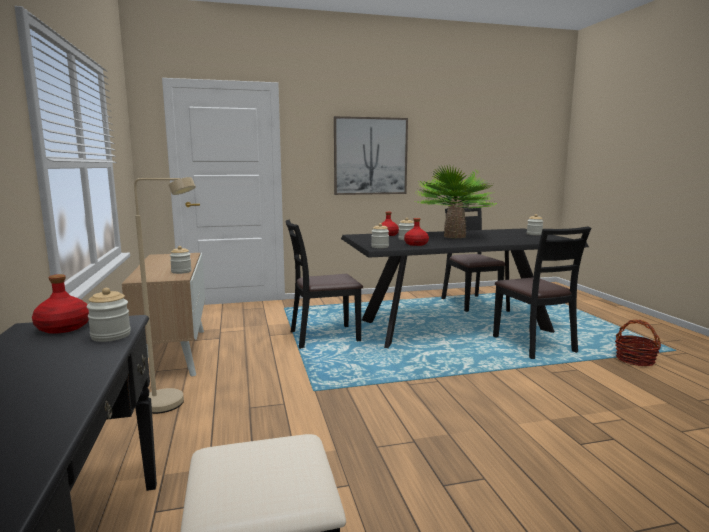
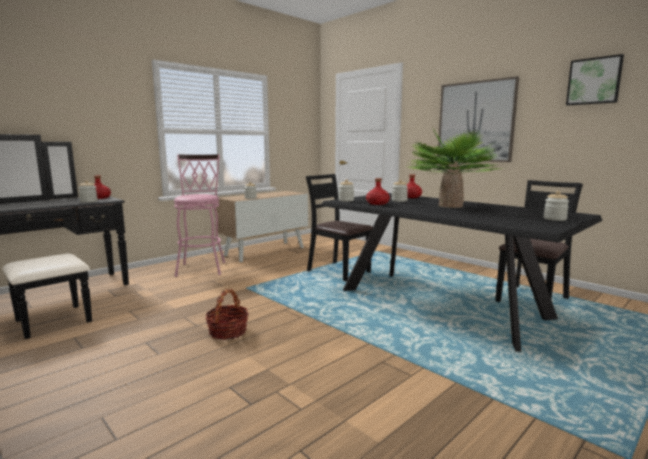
camera: 60 degrees right, 0 degrees up
beige floor lamp [134,177,196,414] -> pink stool [174,154,225,277]
black chair [493,226,591,359] -> none
basket [615,320,661,366] -> basket moved to [205,289,248,340]
none -> picture [566,54,624,106]

